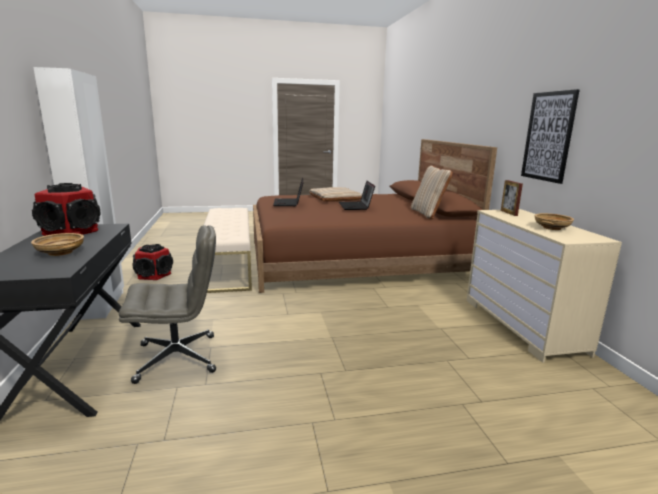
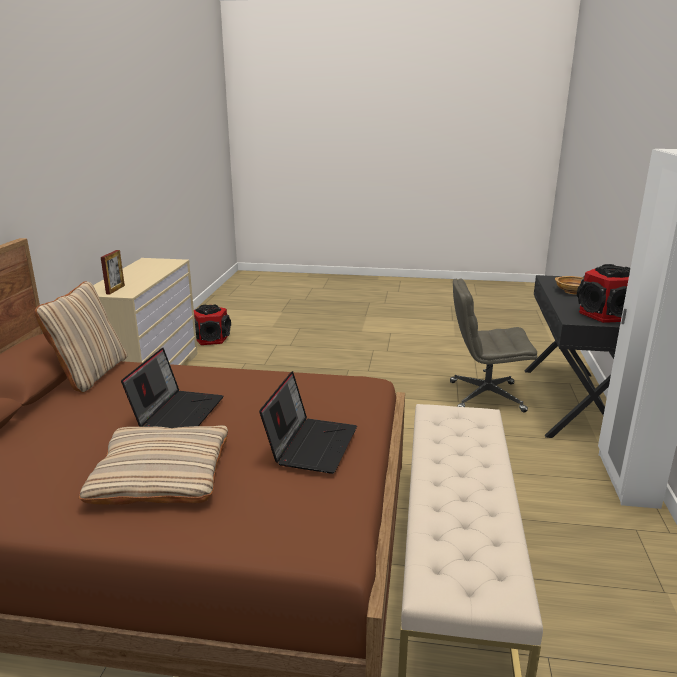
camera: 160 degrees left, 5 degrees up
speaker [132,244,173,280] -> speaker moved to [194,304,231,345]
picture [521,89,580,184] -> none
beige bowl [534,213,574,230] -> none

